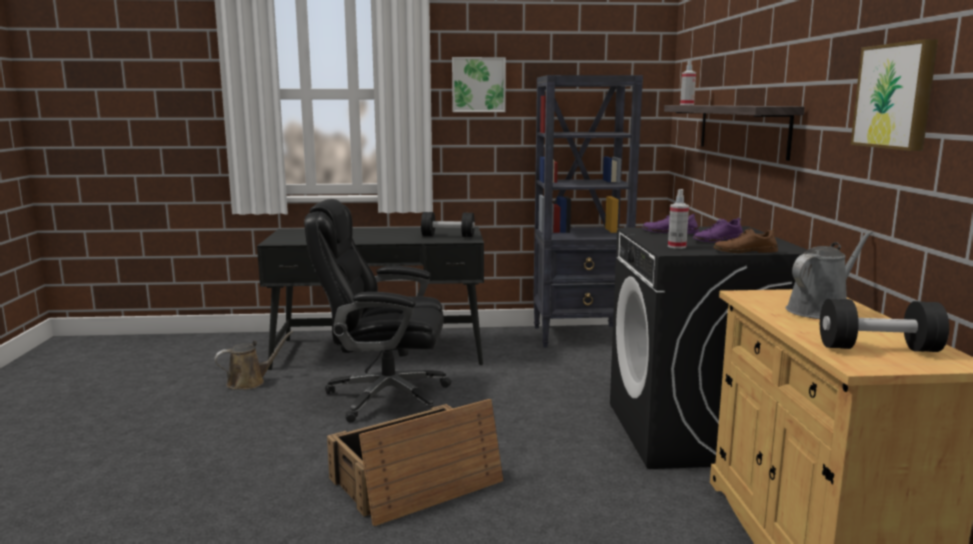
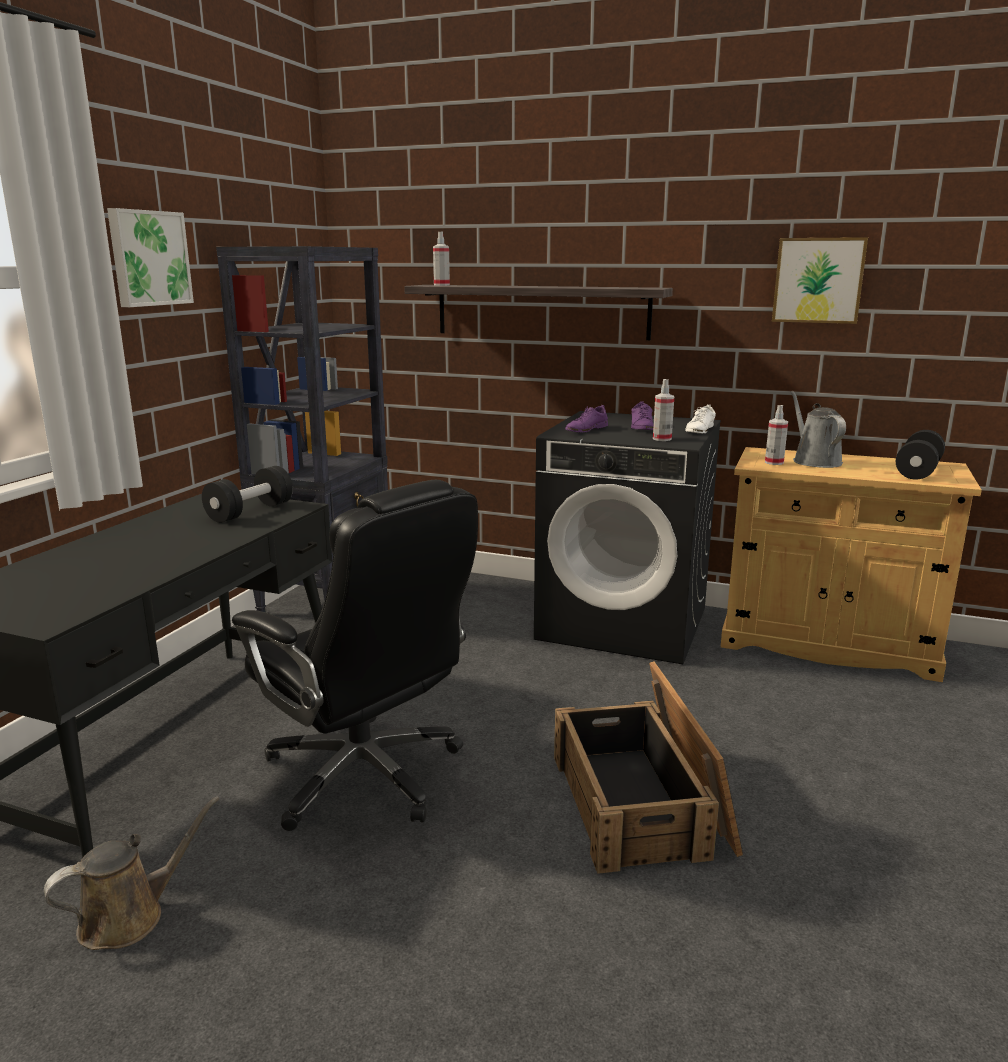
camera: 65 degrees left, 5 degrees up
brown watering can [215,331,293,389] -> brown watering can turned 60 degrees clockwise [44,796,220,950]
black office chair [304,199,452,423] -> black office chair turned 75 degrees counterclockwise [232,480,478,831]
brown shoe [714,228,778,253] -> white shoe [685,405,716,433]
none -> spray bottle [765,405,788,465]

